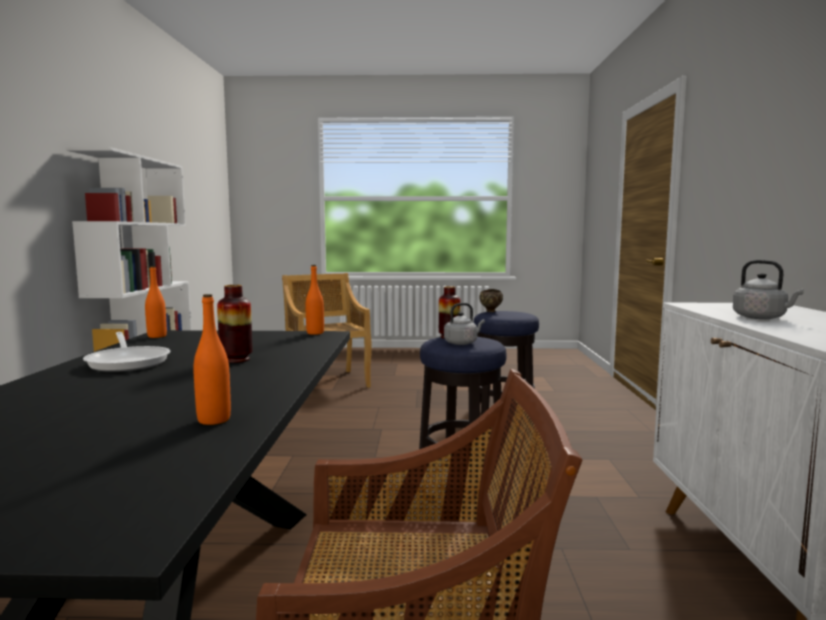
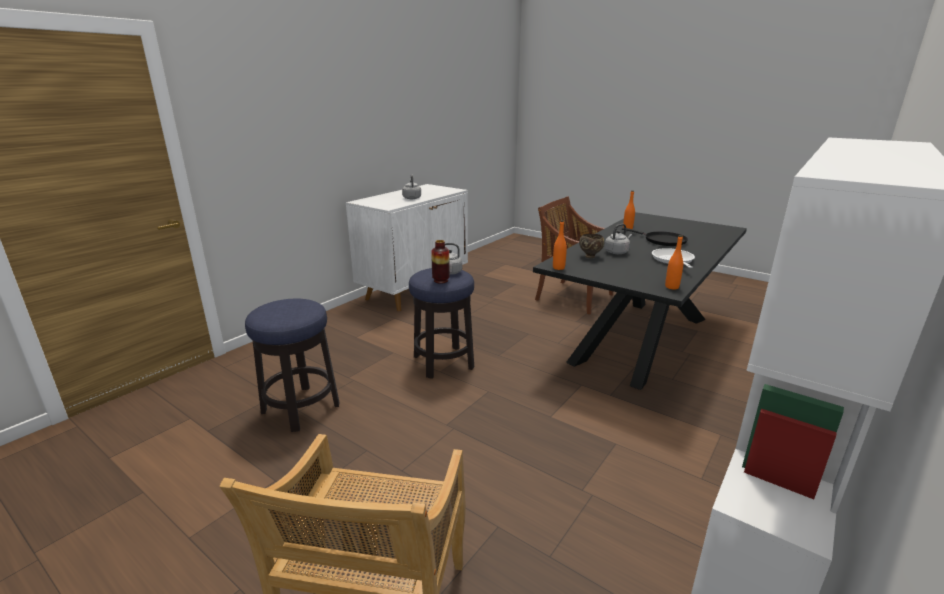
camera: 145 degrees left, 15 degrees up
vase [217,285,252,363] -> grey kettle [604,224,632,254]
brown bowl [479,289,503,312] -> brown bowl moved to [579,234,604,258]
none -> black frying pan [622,228,688,246]

